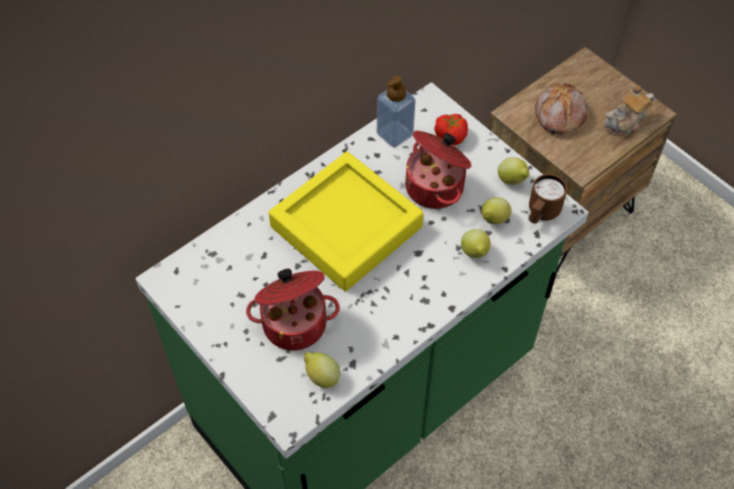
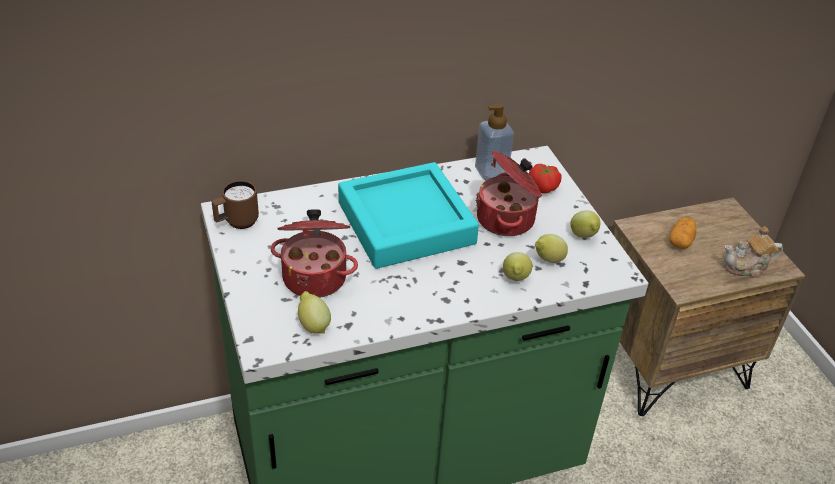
camera: 20 degrees right, 15 degrees down
yellow tray [269,152,424,291] -> turquoise tray [338,162,479,269]
brown mug [529,174,567,224] -> brown mug moved to [212,180,259,229]
bread [535,83,587,134] -> potato [669,217,697,249]

